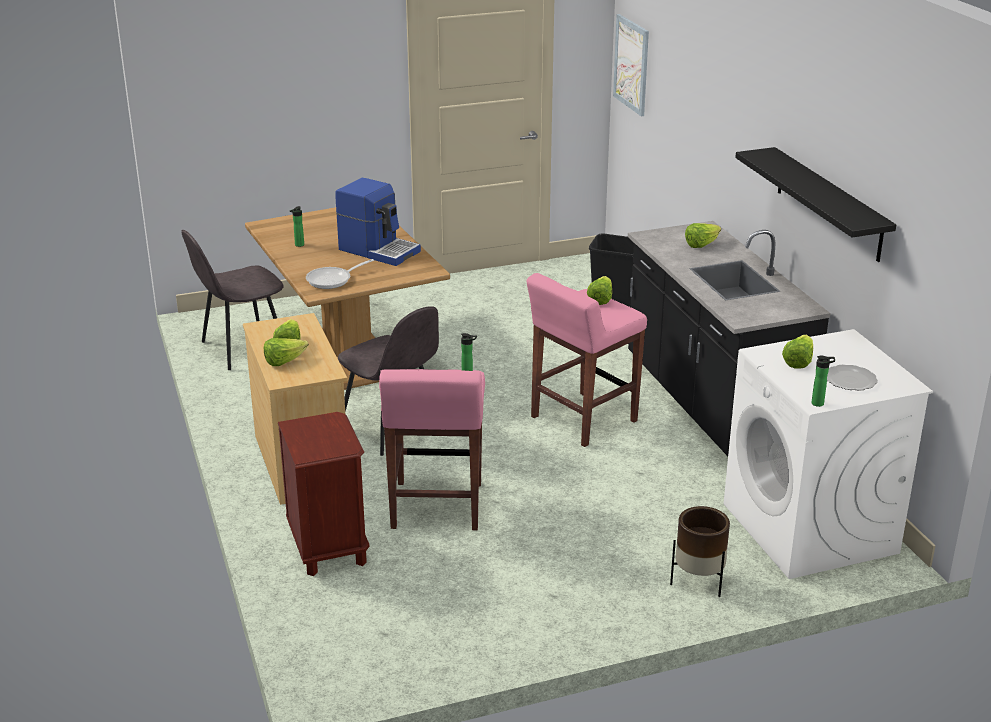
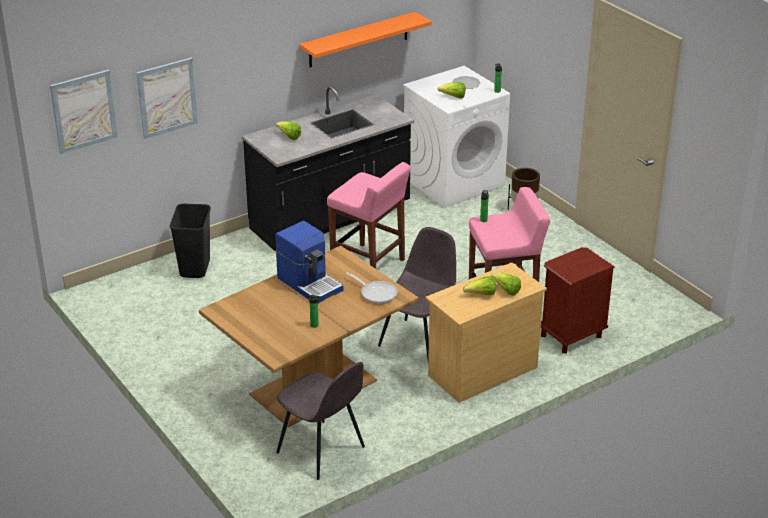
camera: 105 degrees left, 5 degrees up
coffee machine [335,178,421,266] -> coffee machine turned 120 degrees clockwise [275,221,343,303]
lettuce [587,276,612,305] -> none
black shelf [735,147,896,262] -> orange shelf [300,12,432,67]
none -> picture [136,58,198,139]

